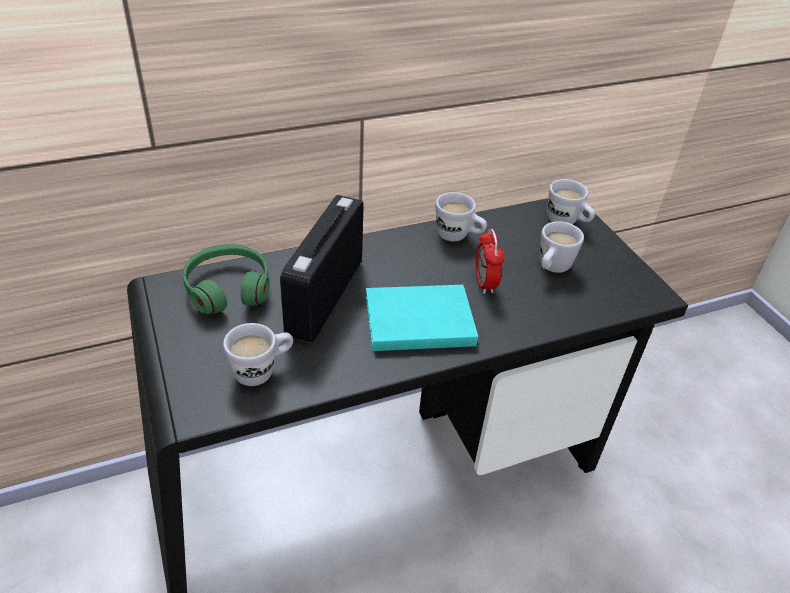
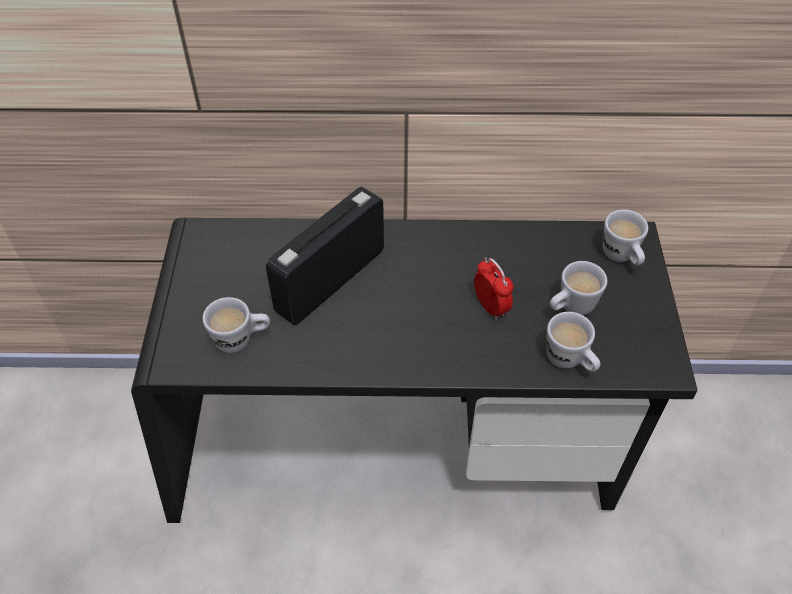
camera: 25 degrees right, 10 degrees up
green headphones [183,244,270,314] -> none
turquoise book [366,284,478,351] -> none
white mug [436,192,487,241] -> white mug moved to [546,312,601,372]
alarm clock [476,229,505,294] -> alarm clock turned 135 degrees clockwise [474,258,513,320]

